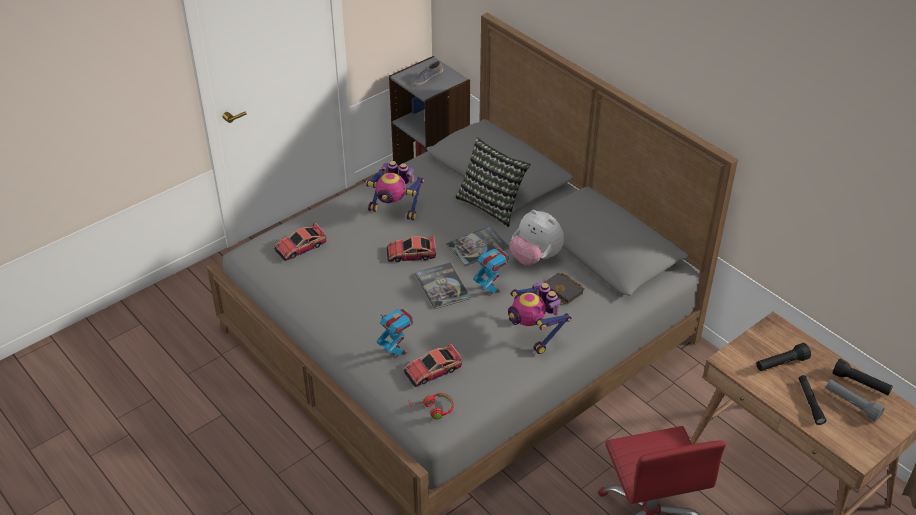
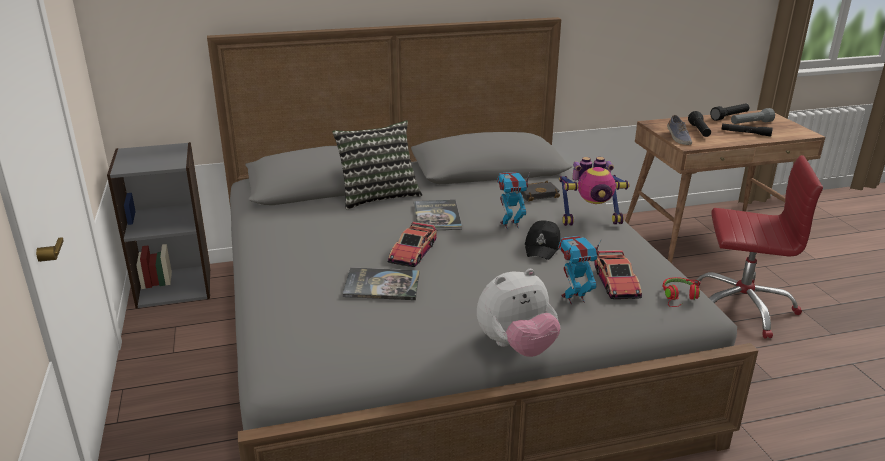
camera: 65 degrees left, 15 degrees down
toy car [275,223,326,261] -> none
toy robot [365,161,424,221] -> none
shoe [411,61,443,86] -> shoe moved to [667,115,692,145]
book [415,263,470,309] -> book moved to [342,267,420,300]
plush toy [510,210,564,265] -> plush toy moved to [477,269,560,357]
none -> black cap [525,221,561,260]

